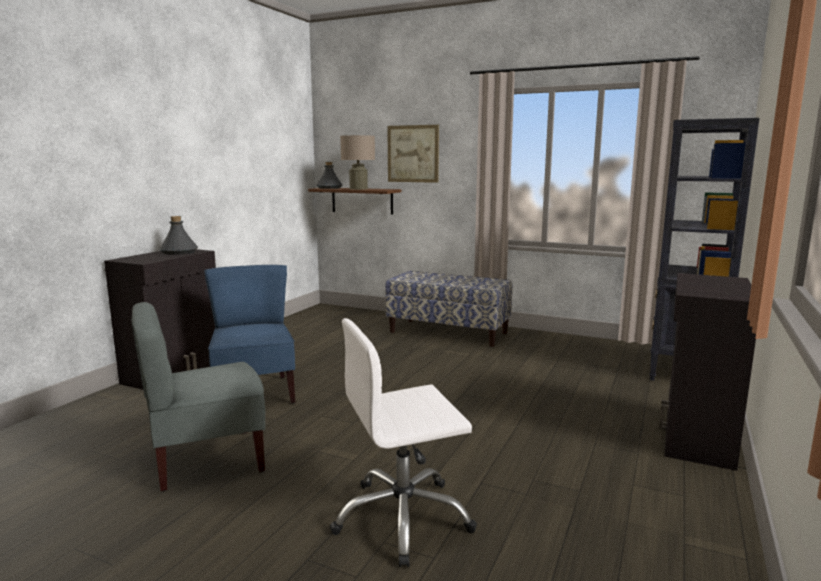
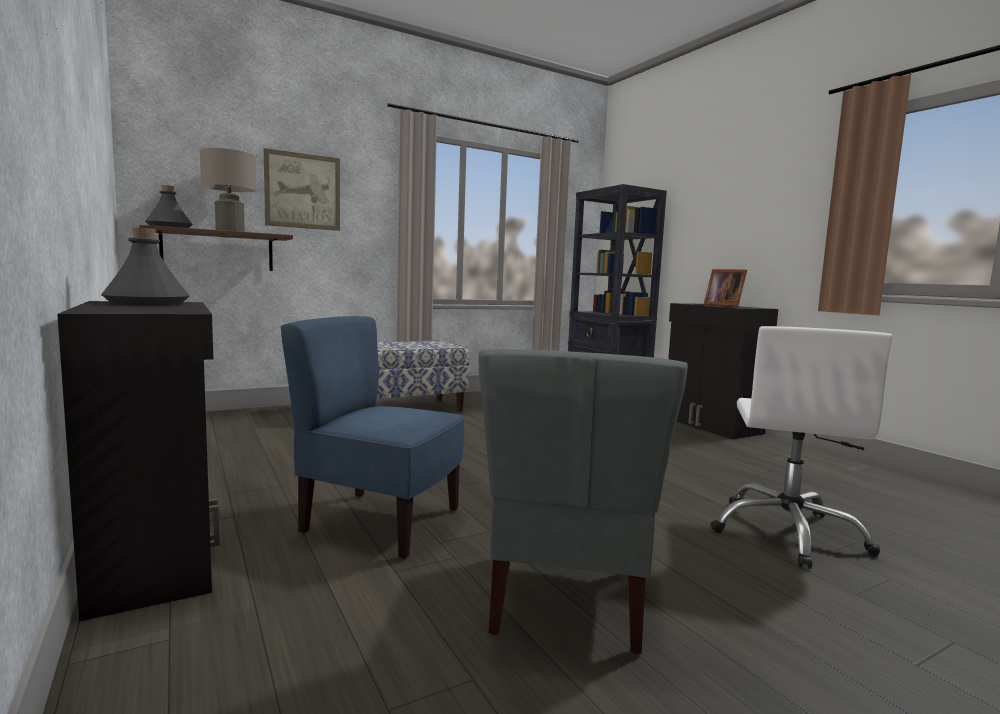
camera: 55 degrees left, 5 degrees down
none -> picture frame [704,269,747,307]

